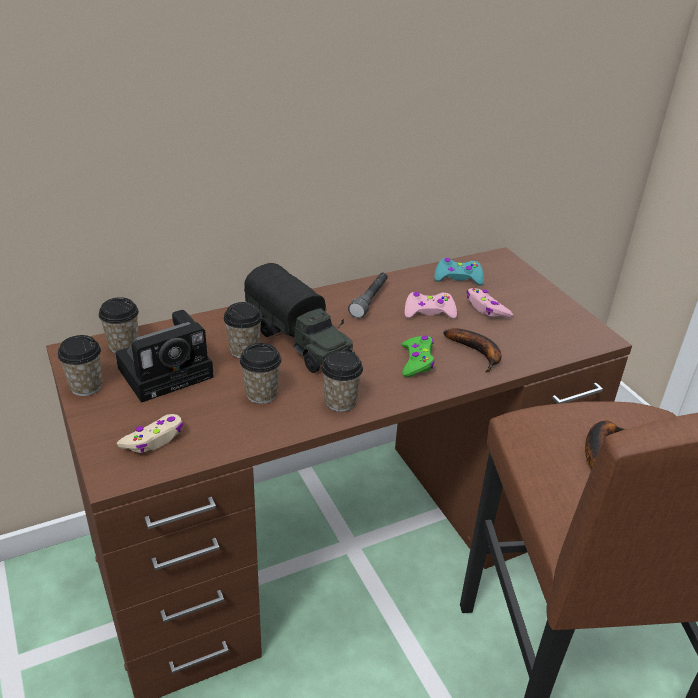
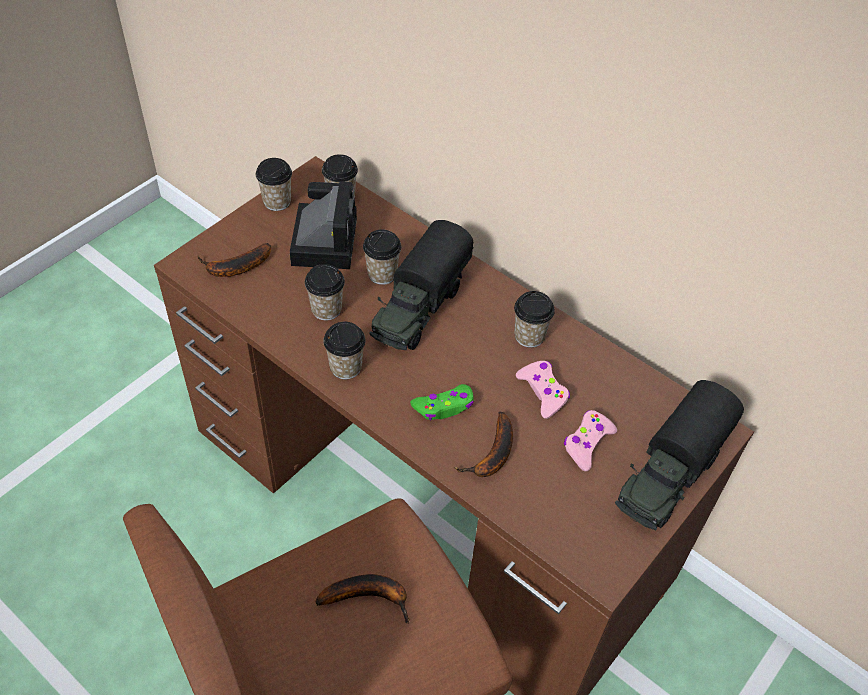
camera: 65 degrees right, 15 degrees up
camera [115,310,214,403] -> camera turned 120 degrees counterclockwise [290,181,357,269]
beige game controller [117,414,183,453] -> banana [198,243,271,277]
grey flashlight [348,273,388,318] -> cup [514,291,555,348]
turquoise game controller [434,258,484,285] -> none
none -> toy truck [615,380,744,530]

